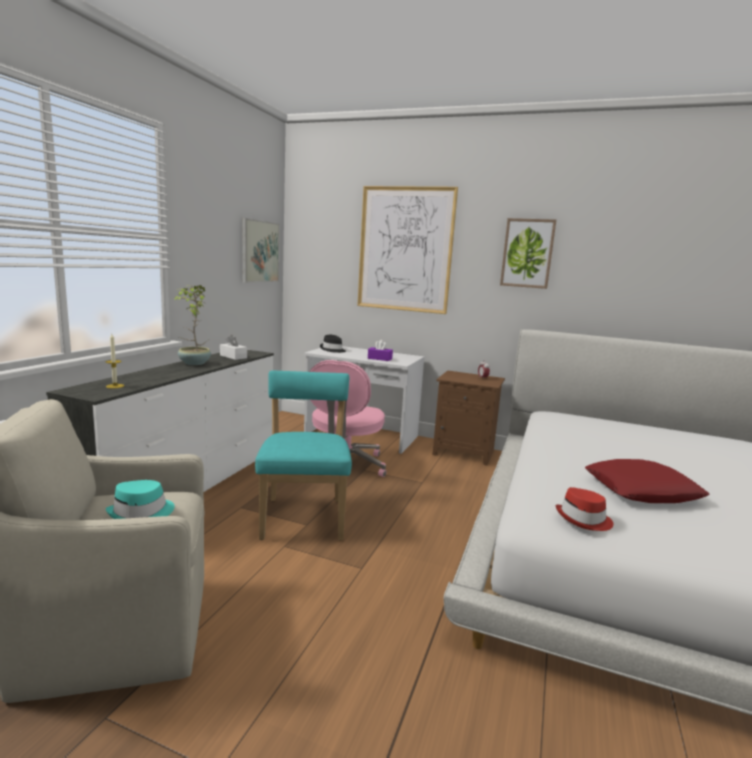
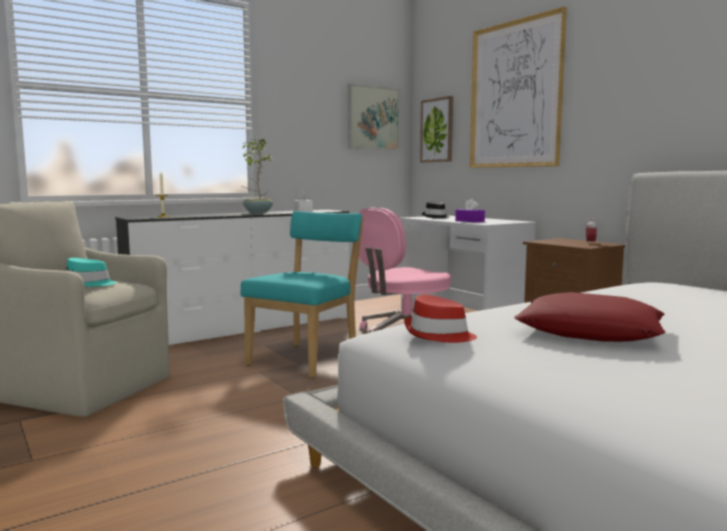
camera: 35 degrees right, 5 degrees down
picture [500,218,556,289] -> picture moved to [420,96,453,162]

